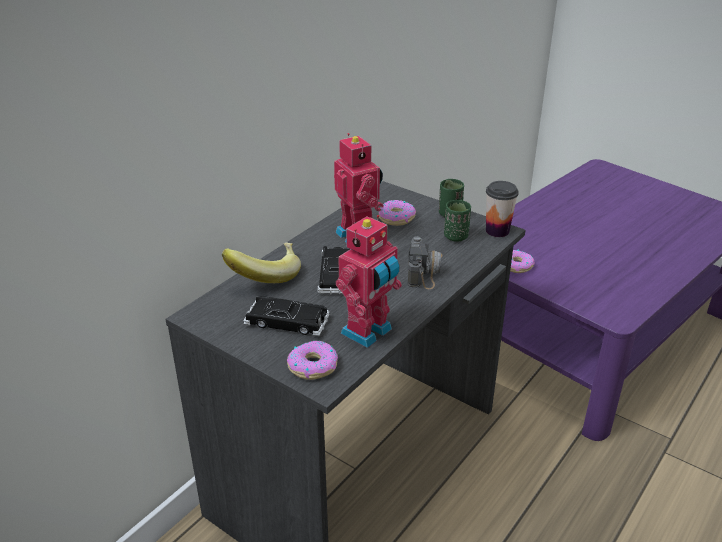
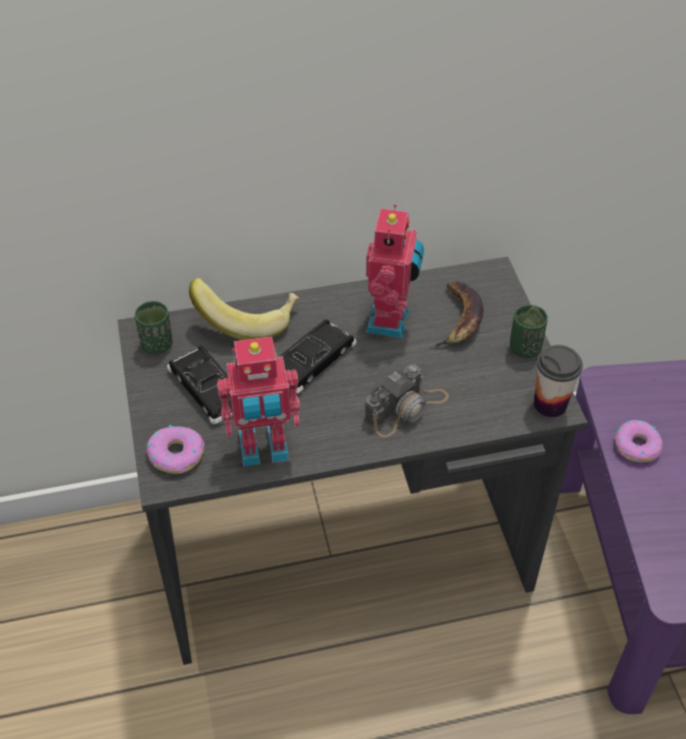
camera: 40 degrees right, 15 degrees up
donut [379,200,416,226] -> banana [430,282,483,349]
green cup [444,200,471,242] -> green cup moved to [135,301,173,354]

